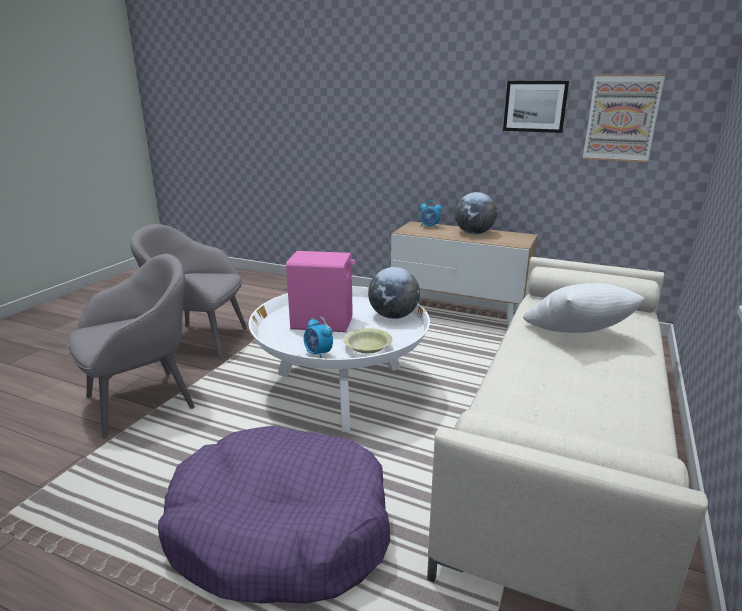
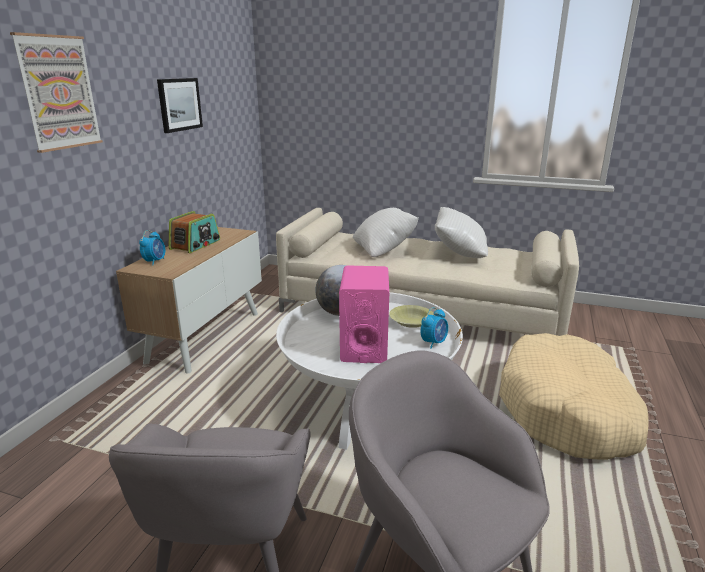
camera: 95 degrees left, 0 degrees up
purple dog bed [158,426,390,603] -> beige dog bed [499,333,649,460]
globe [455,192,497,234] -> radio [168,211,220,253]
picture [583,74,665,162] -> picture moved to [10,32,103,153]
none -> white pillow [435,207,488,258]

